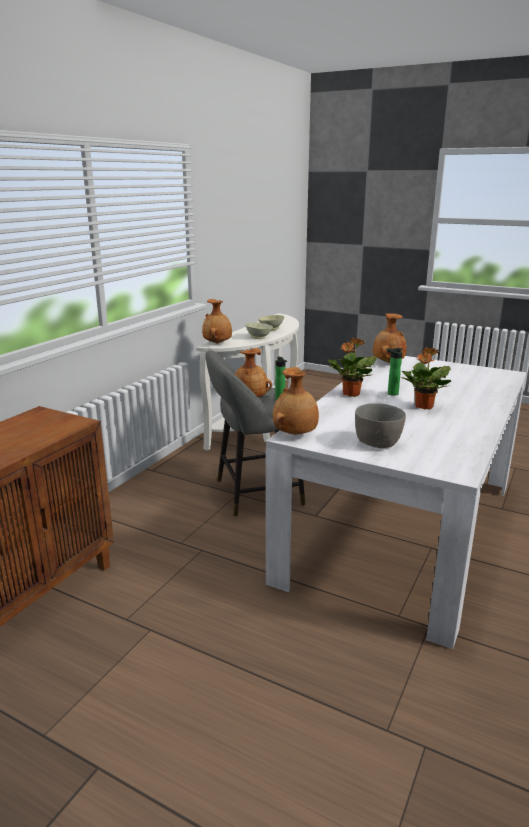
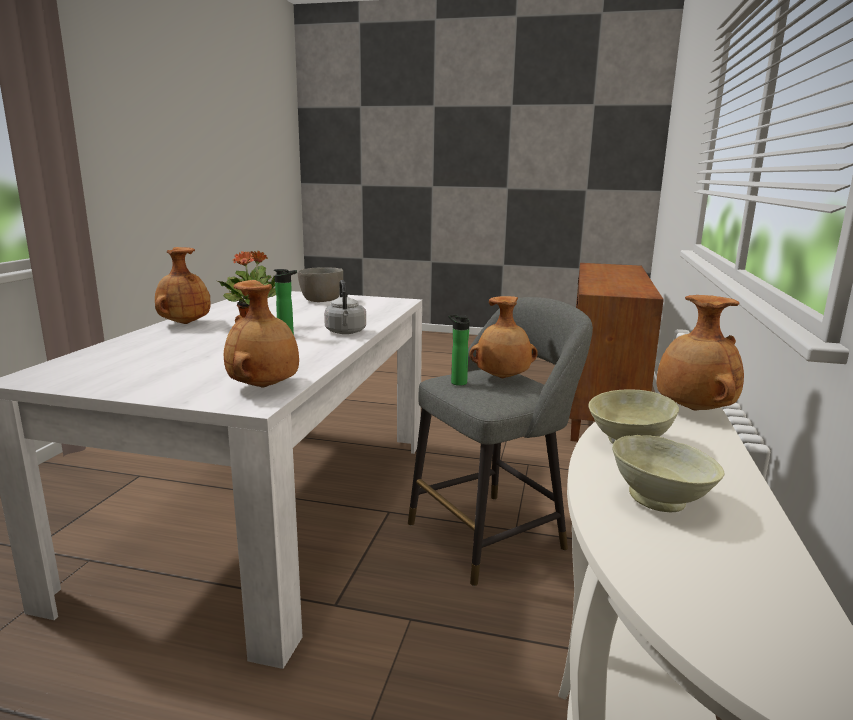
camera: 165 degrees right, 5 degrees down
brown vase [273,367,319,435] -> brown vase moved to [155,247,211,324]
potted plant [327,338,377,397] -> grey kettle [324,280,366,334]

